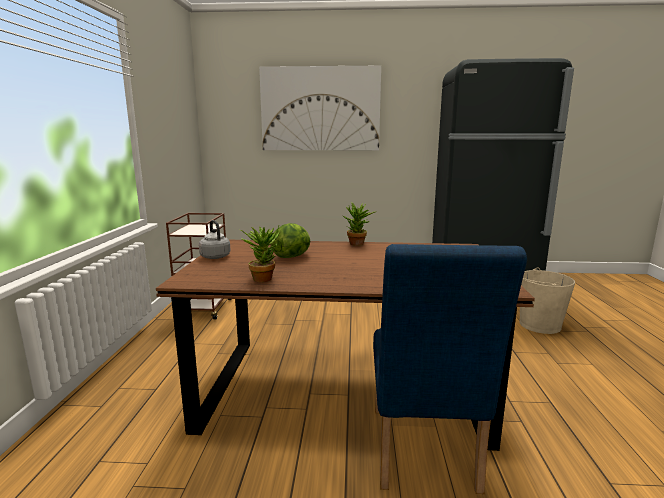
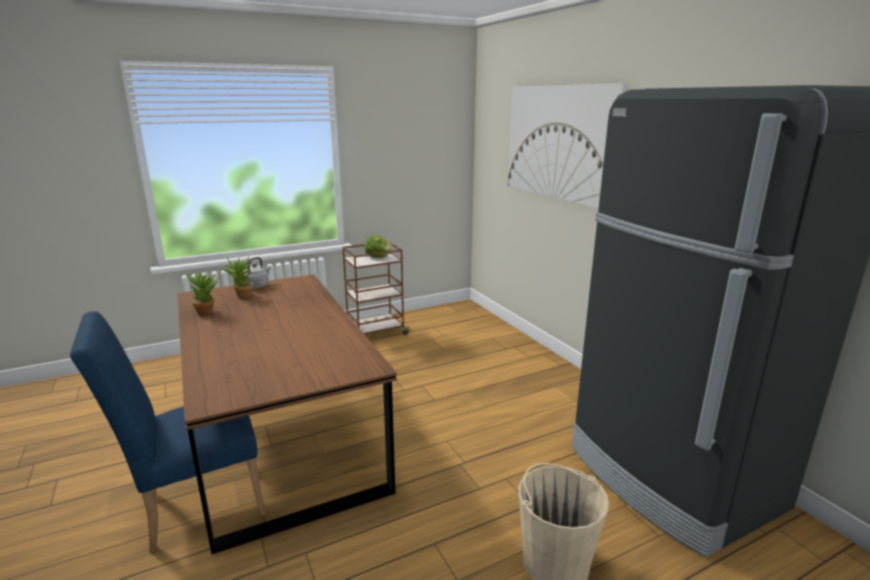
camera: 60 degrees right, 5 degrees up
lettuce [271,223,310,258] -> lettuce moved to [365,236,393,258]
potted plant [343,202,375,246] -> potted plant moved to [221,257,253,298]

